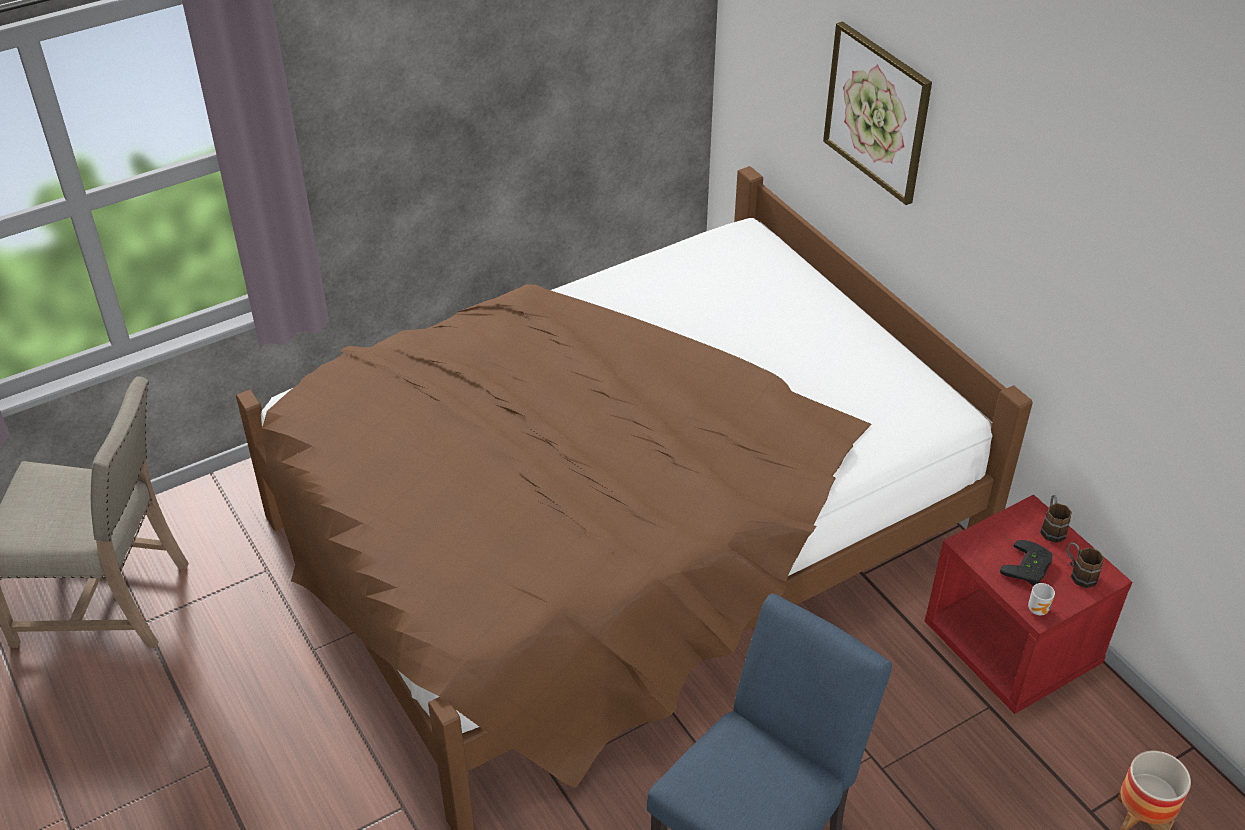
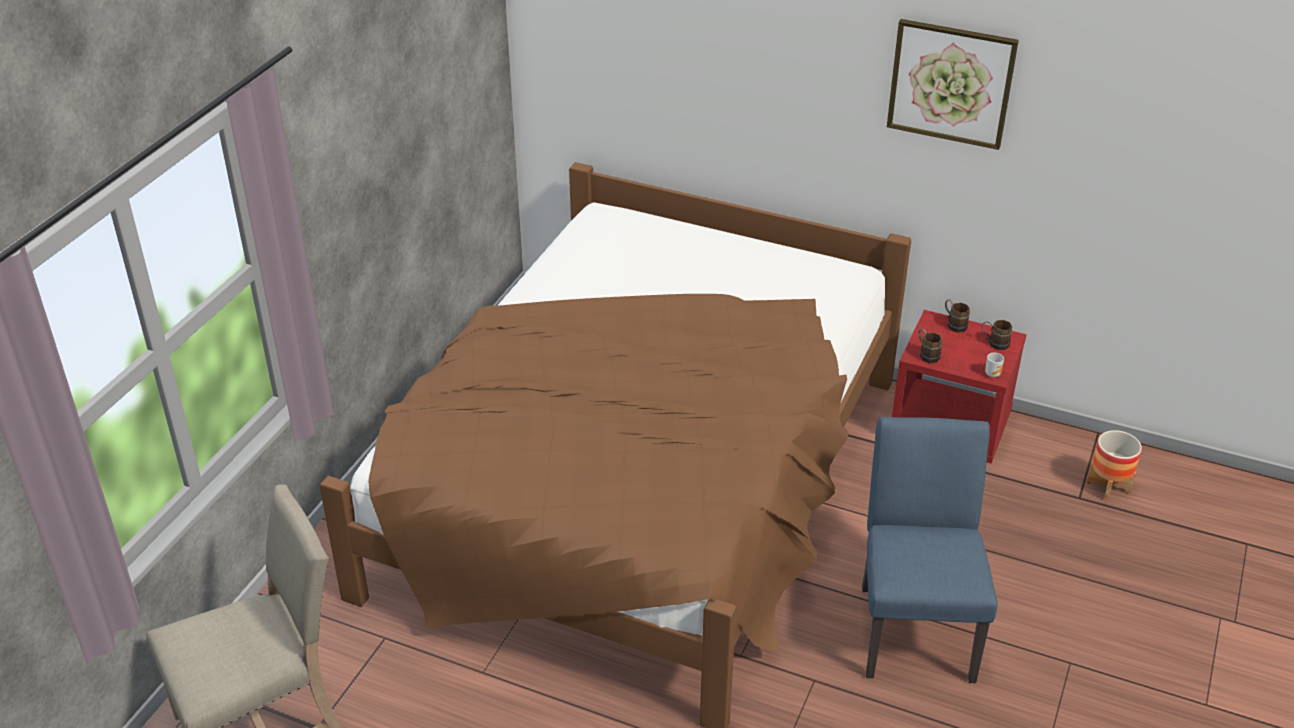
camera: 35 degrees left, 5 degrees down
picture [823,21,932,205] -> picture moved to [887,19,1019,150]
black game controller [1000,540,1052,586] -> none
none -> brown mug [918,328,942,363]

